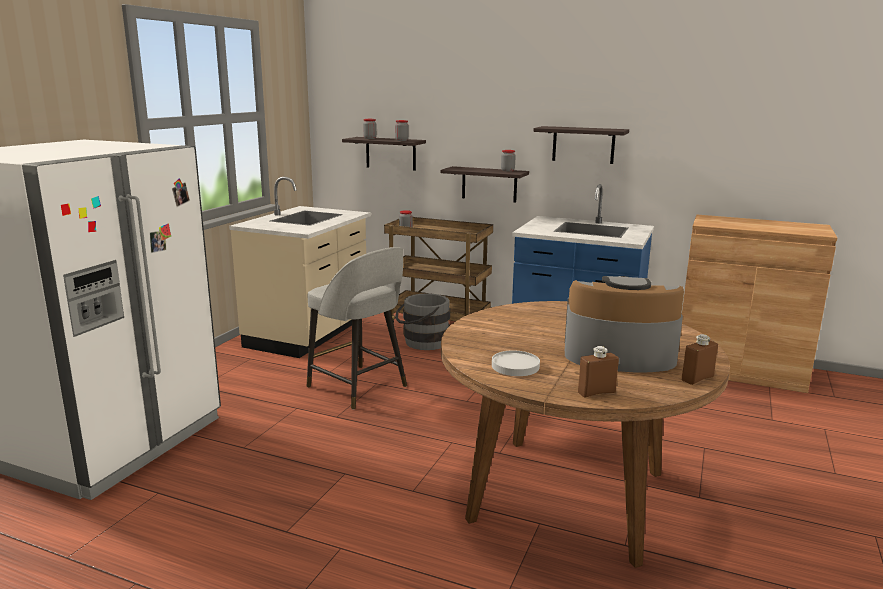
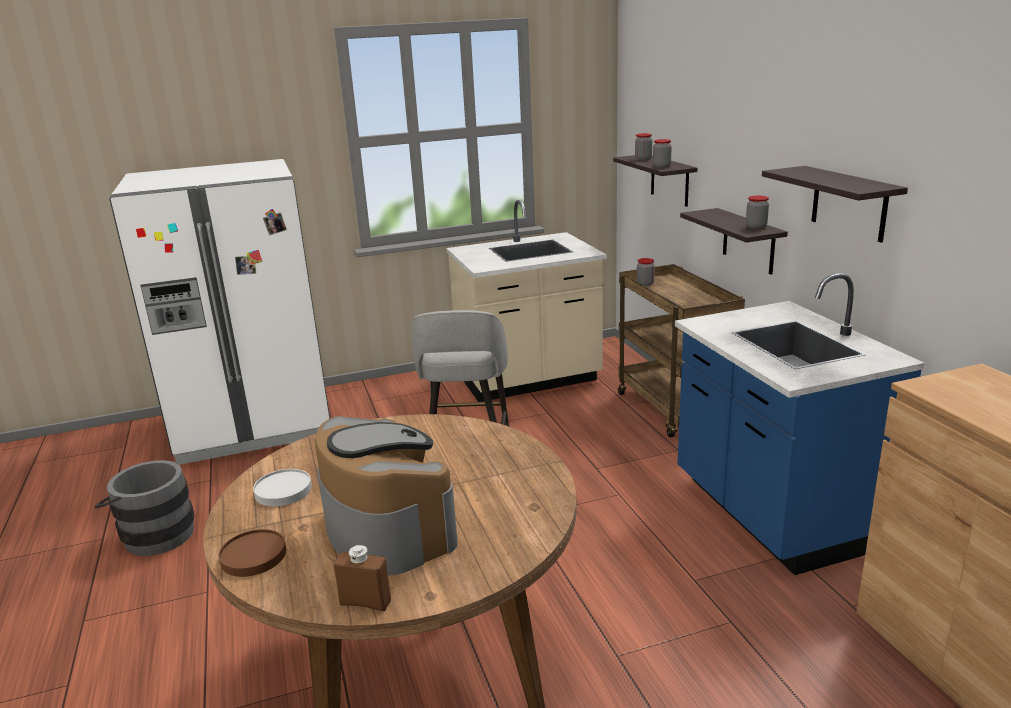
camera: 50 degrees right, 5 degrees up
grey bucket [395,293,450,350] -> grey bucket moved to [95,460,194,556]
brown bottle [578,346,619,398] -> brown plate [219,529,286,577]

